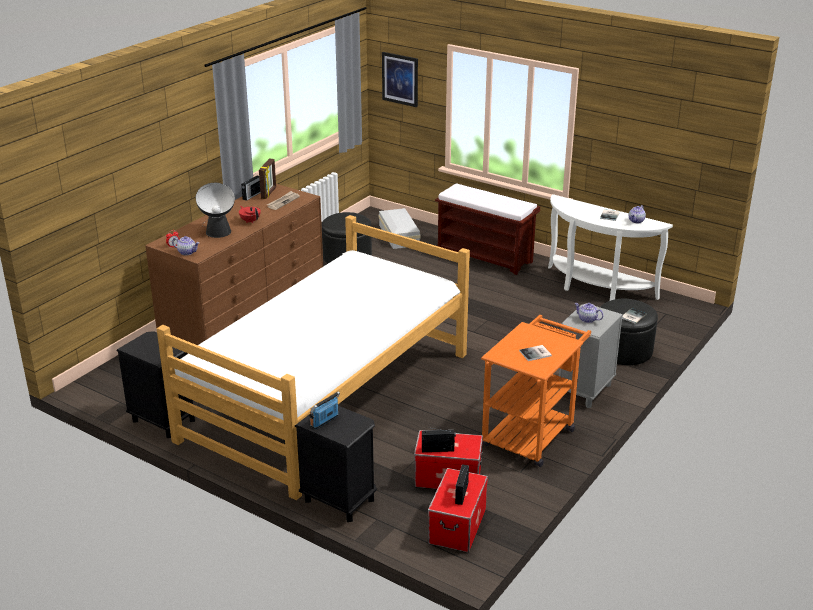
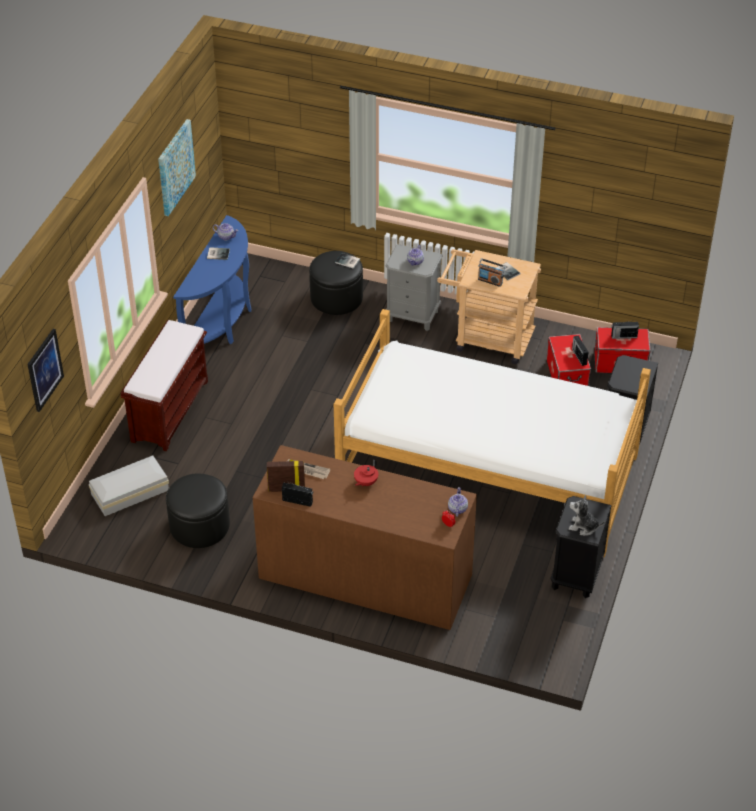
camera: 105 degrees left, 15 degrees up
table lamp [196,183,235,238] -> none
radio [309,391,340,429] -> radio moved to [478,258,505,287]
orange cart [481,315,591,467] -> beige cart [437,249,541,364]
white console table [548,194,673,301] -> blue console table [173,215,251,344]
none -> picture [158,119,196,216]
none -> plush toy [569,495,605,535]

